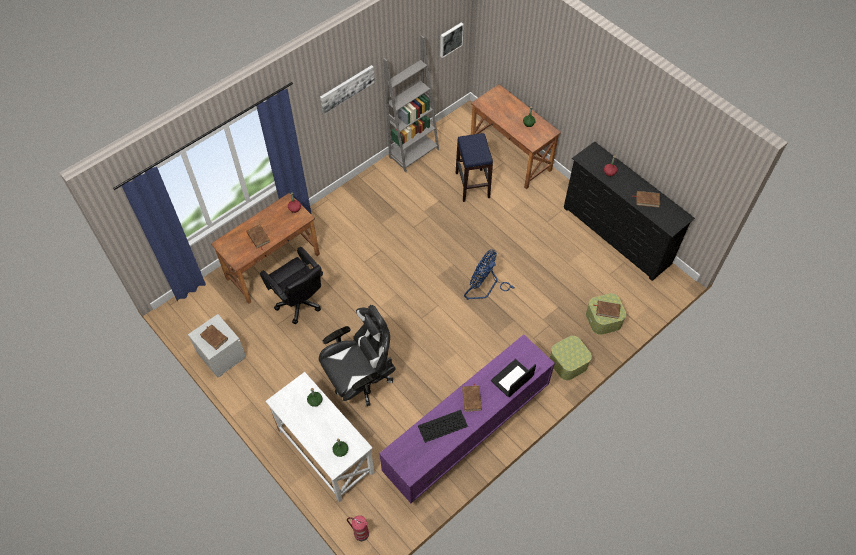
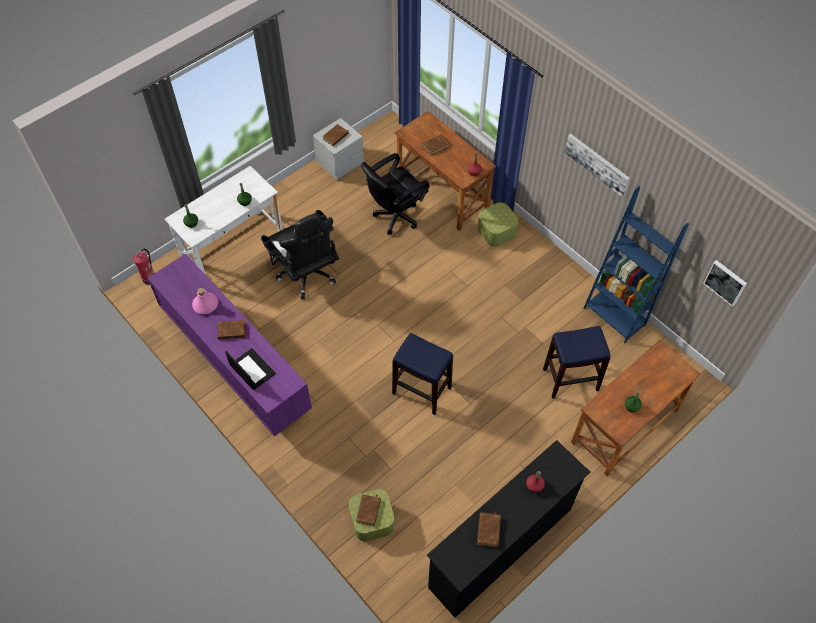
camera: 90 degrees right, 0 degrees up
grey bookcase [383,35,439,172] -> blue bookcase [583,186,689,344]
keyboard [418,410,468,443] -> pink bottle [192,288,218,314]
blue fan [464,249,514,300] -> stool [392,333,453,415]
storage box [550,336,592,380] -> storage box moved to [478,202,519,247]

